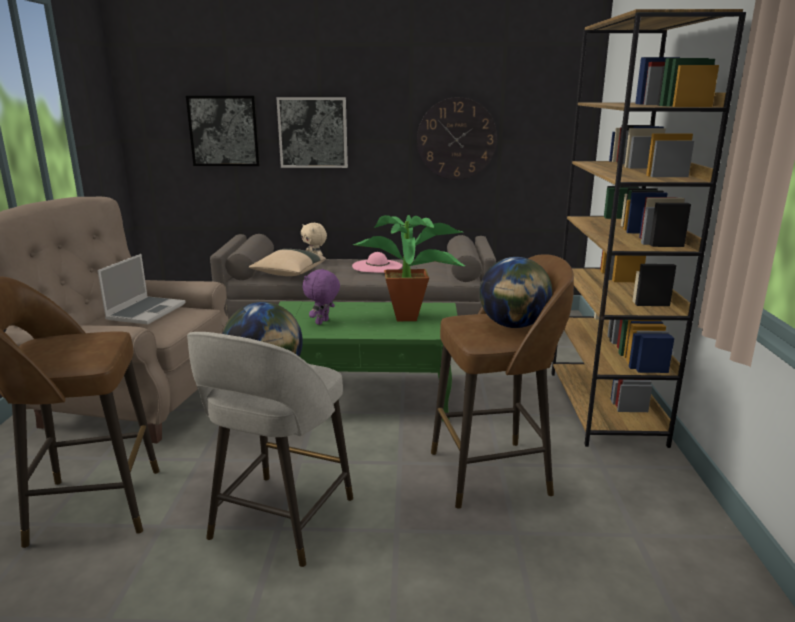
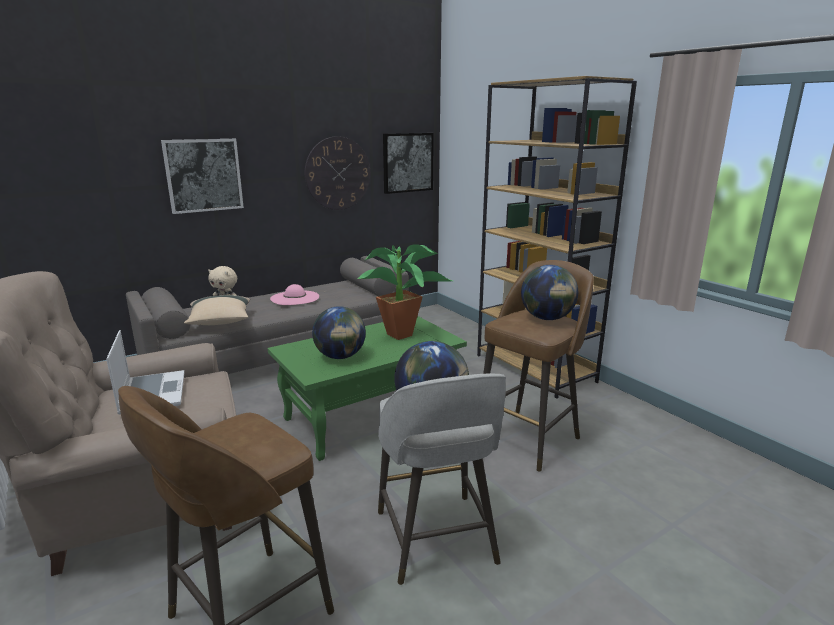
camera: 35 degrees left, 0 degrees up
picture [186,96,260,166] -> picture moved to [383,133,434,194]
purple plush toy [303,269,340,325] -> globe [312,306,366,359]

